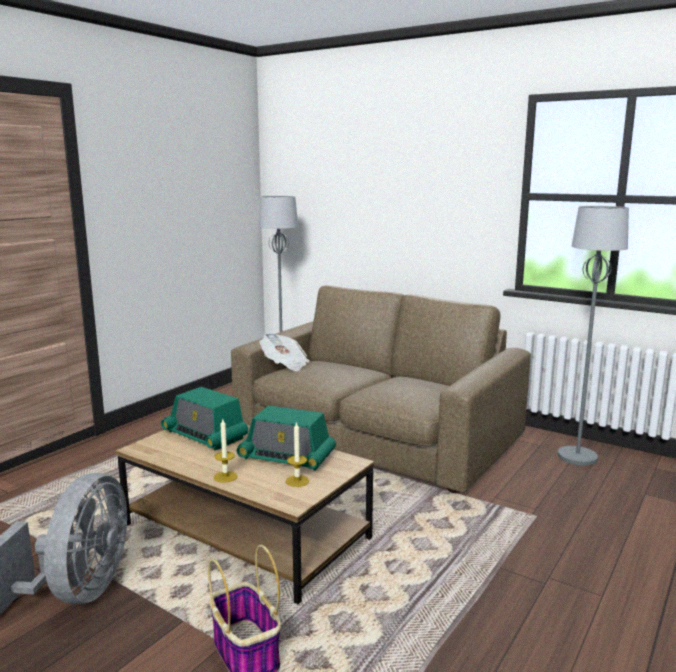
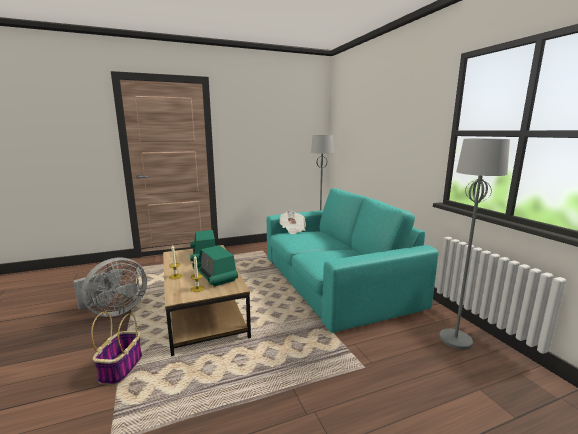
camera: 35 degrees right, 0 degrees up
brown sofa [231,286,531,493] -> turquoise sofa [267,188,438,333]

